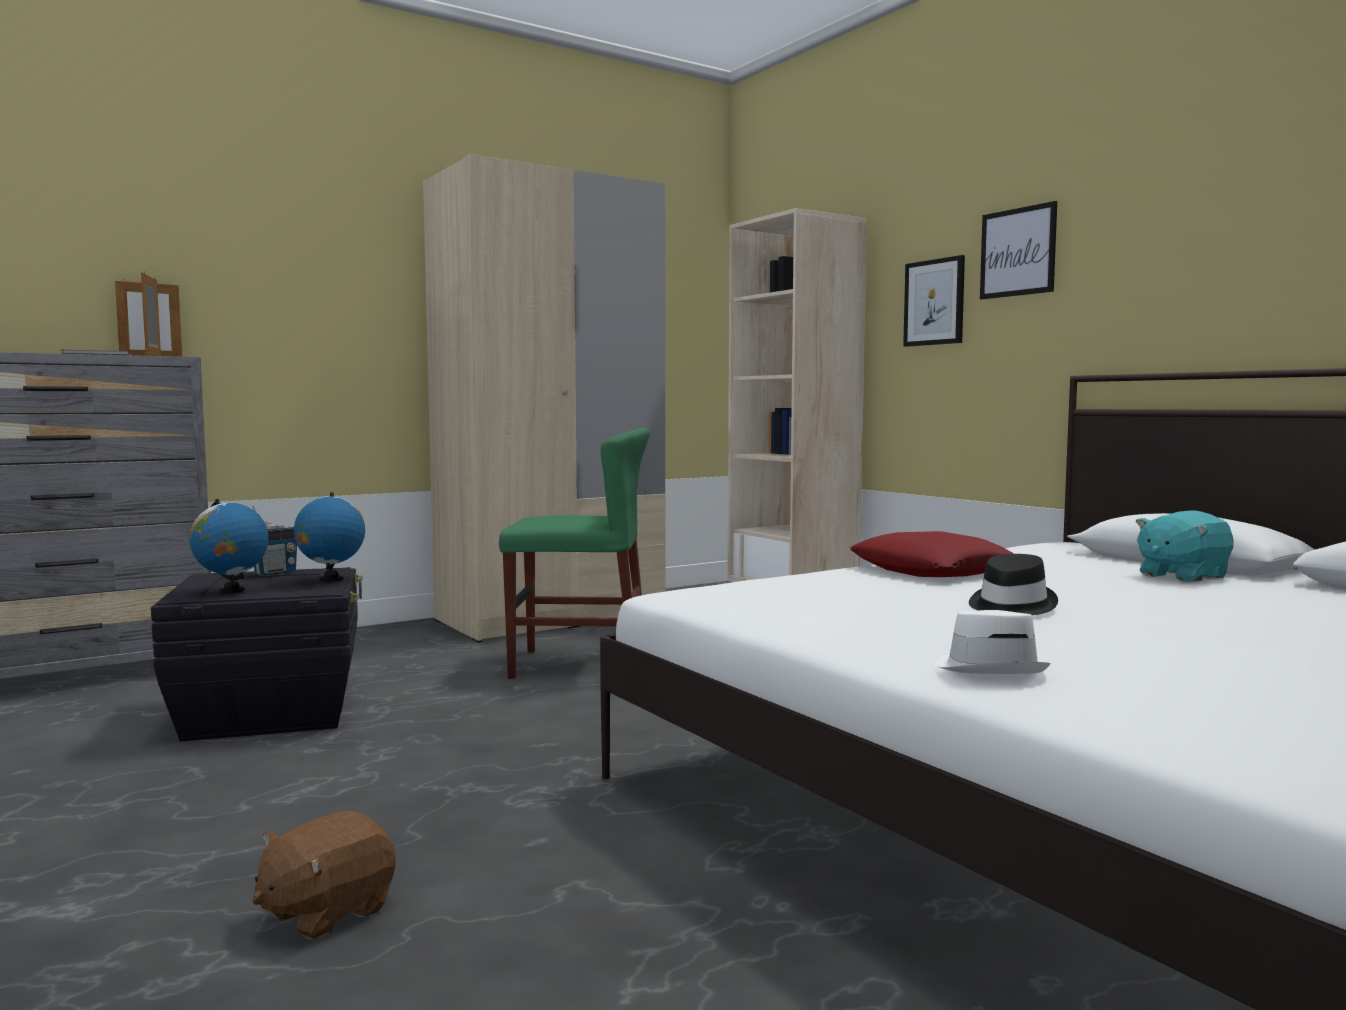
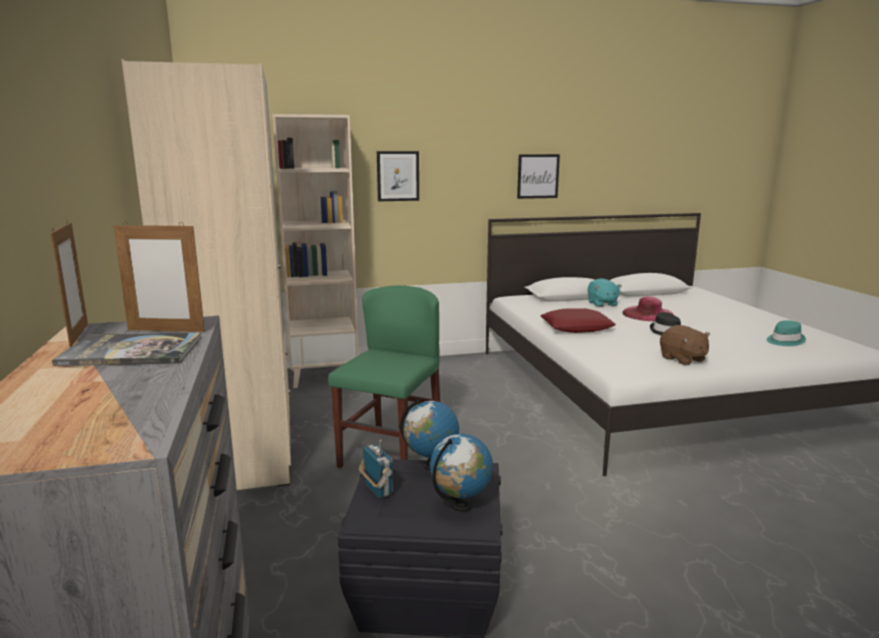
camera: 70 degrees left, 10 degrees up
brown plush toy [252,811,396,940] -> brown plush toy moved to [660,325,710,365]
white hat [934,610,1051,674] -> none
picture [980,201,1057,299] -> picture moved to [517,154,560,199]
none -> pink hat [622,296,674,322]
none -> turquoise hat [766,320,806,346]

